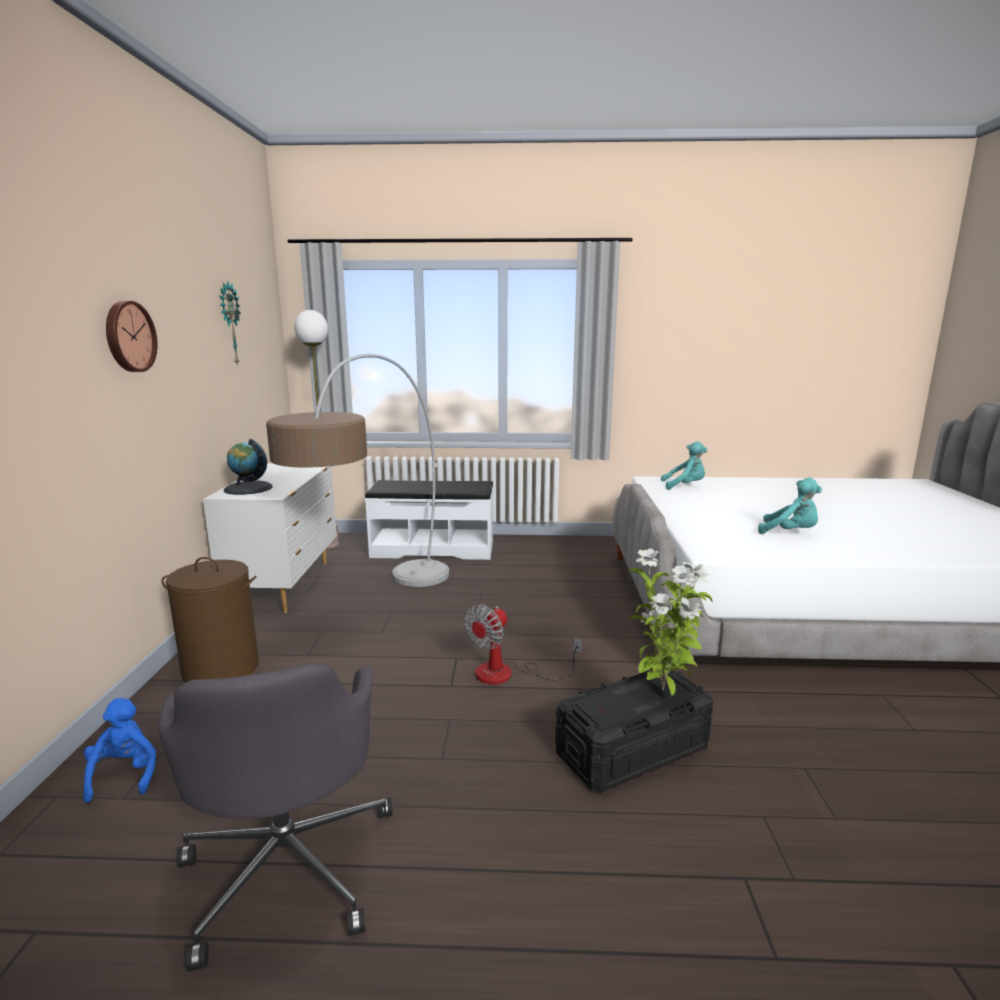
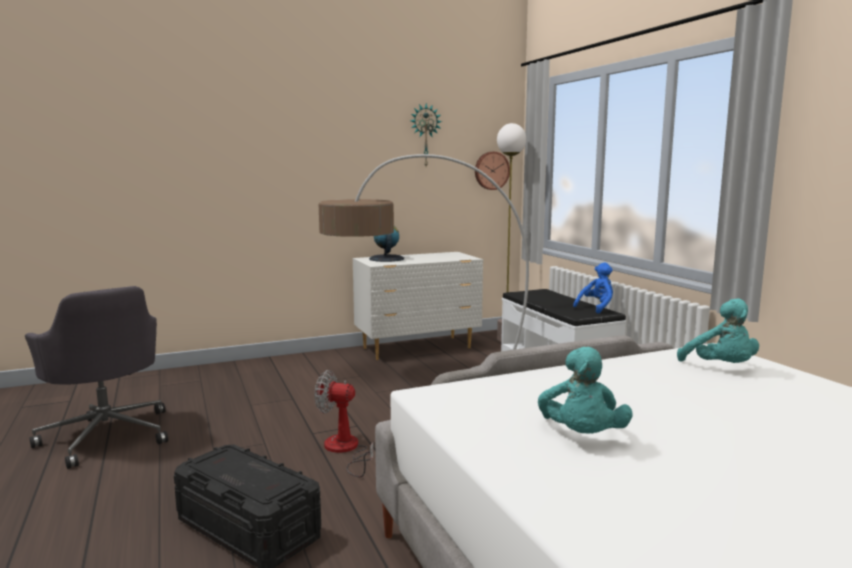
camera: 65 degrees right, 5 degrees down
blue plush toy [83,698,156,803] -> blue plush toy moved to [573,263,613,313]
wall clock [106,301,157,372] -> wall clock moved to [475,152,510,190]
grey office chair [158,663,393,972] -> grey office chair turned 90 degrees counterclockwise [25,286,168,469]
brown laundry basket [161,557,259,683] -> none
potted plant [628,549,713,696] -> none

